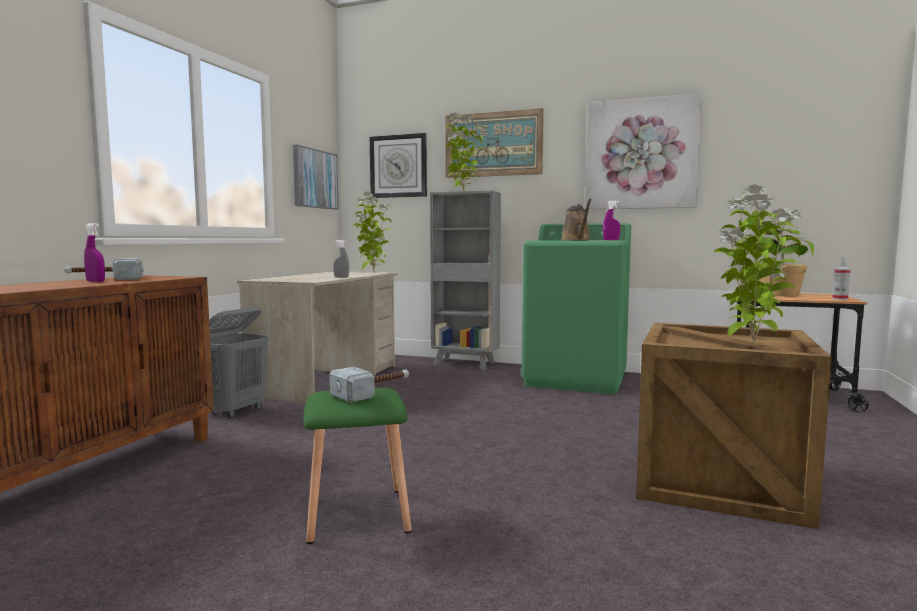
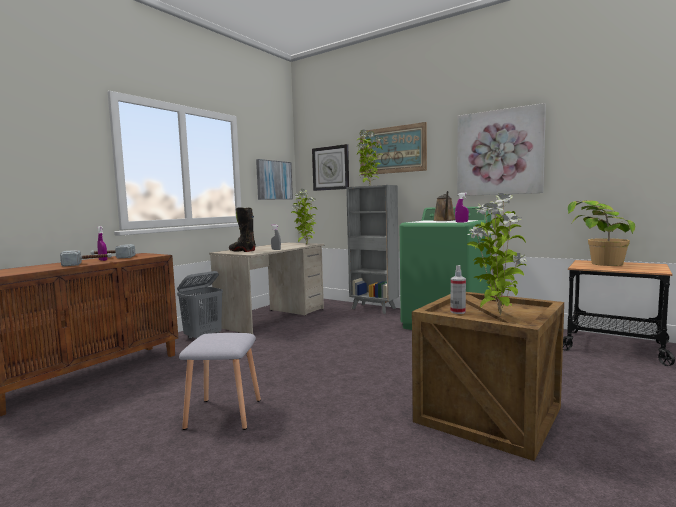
camera: 15 degrees right, 0 degrees up
green stool [303,388,411,544] -> grey stool [179,333,261,430]
hammer [330,367,409,403] -> hammer moved to [60,250,112,266]
spray bottle [832,257,851,300] -> spray bottle moved to [451,265,466,314]
none -> black boot [229,207,256,252]

